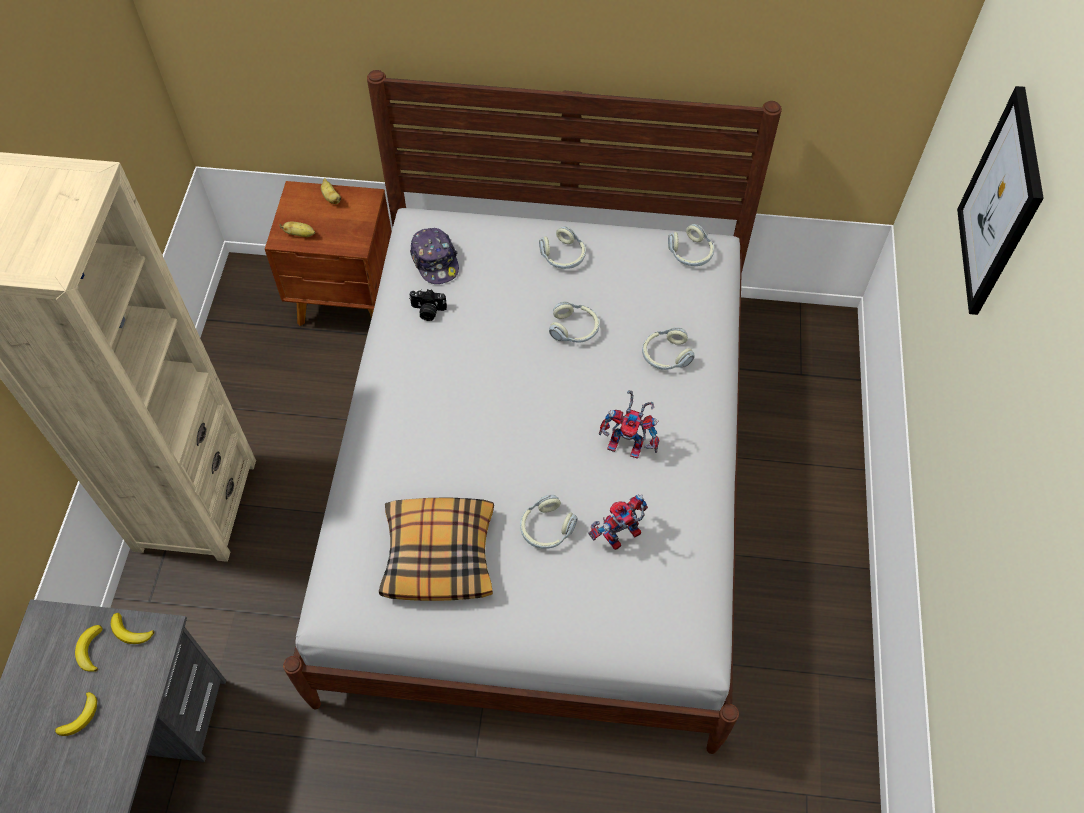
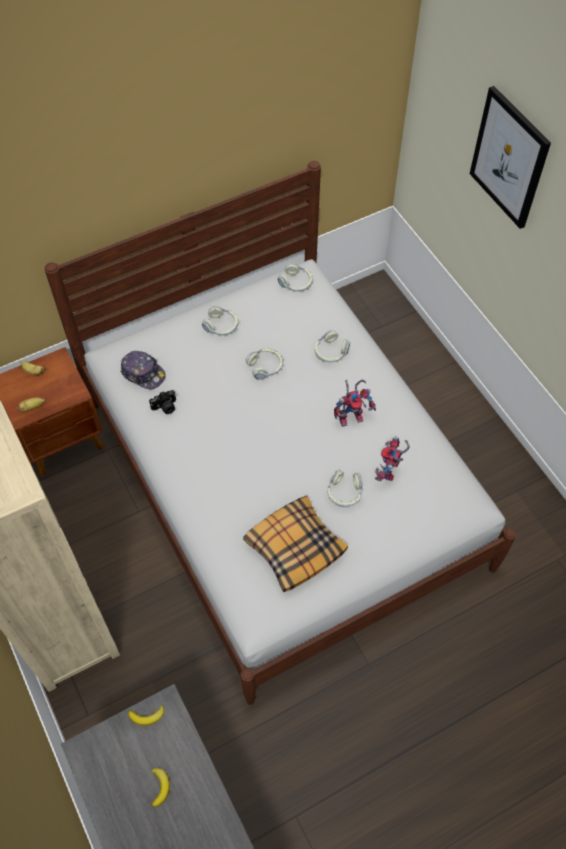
camera: 35 degrees left, 0 degrees up
banana [75,625,103,672] -> none

